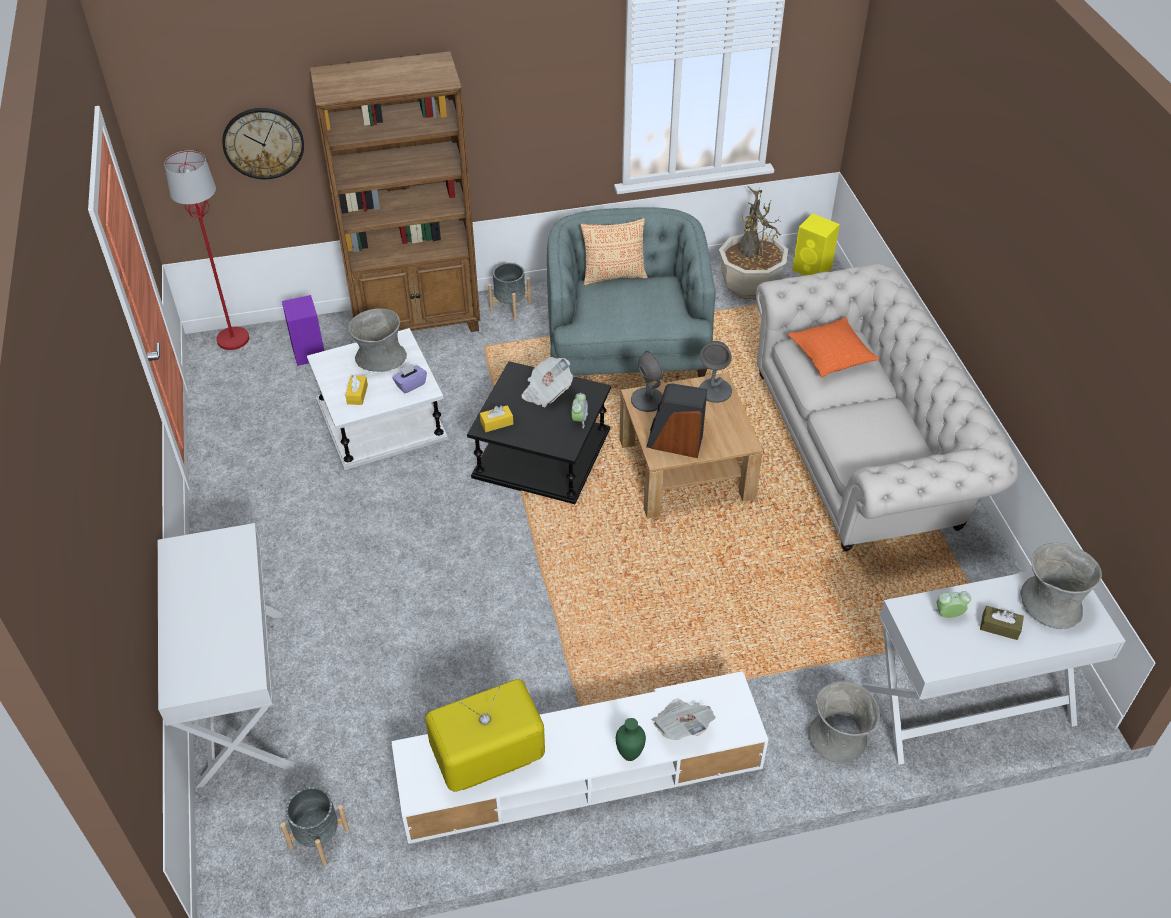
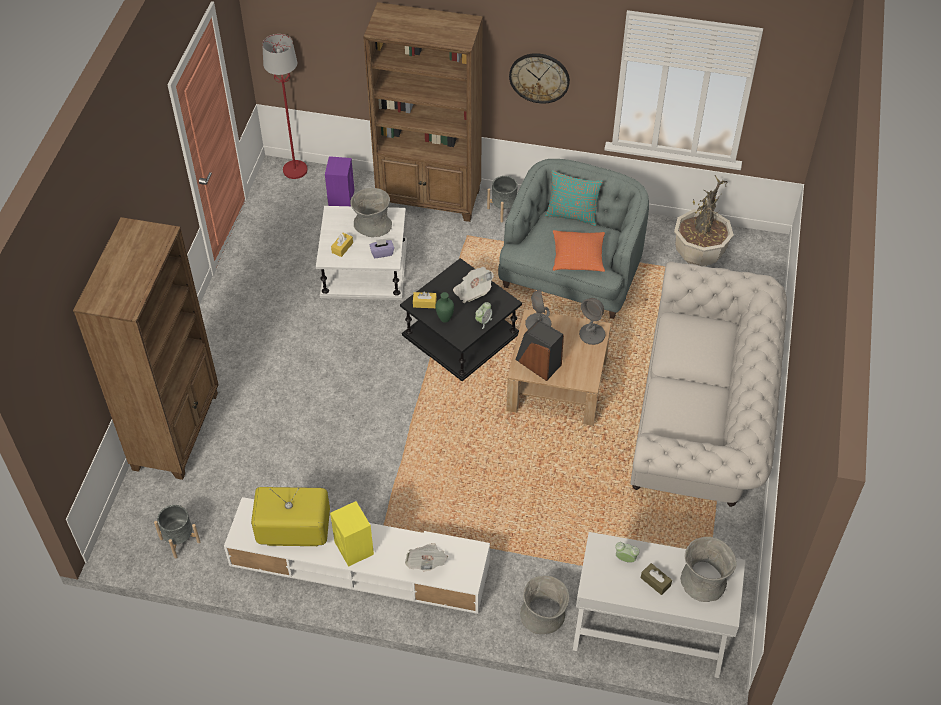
camera: 25 degrees right, 5 degrees up
white console table [158,523,294,788] -> brown bookcase [73,217,219,480]
wall clock [222,108,304,179] -> wall clock moved to [509,53,570,104]
beige pillow [581,218,647,285] -> turquoise pillow [545,170,603,226]
green vase [616,718,646,761] -> green vase moved to [436,292,454,323]
orange pillow [787,317,880,378] -> orange pillow moved to [553,230,605,272]
yellow speaker [792,213,840,276] -> yellow speaker moved to [330,501,374,567]

